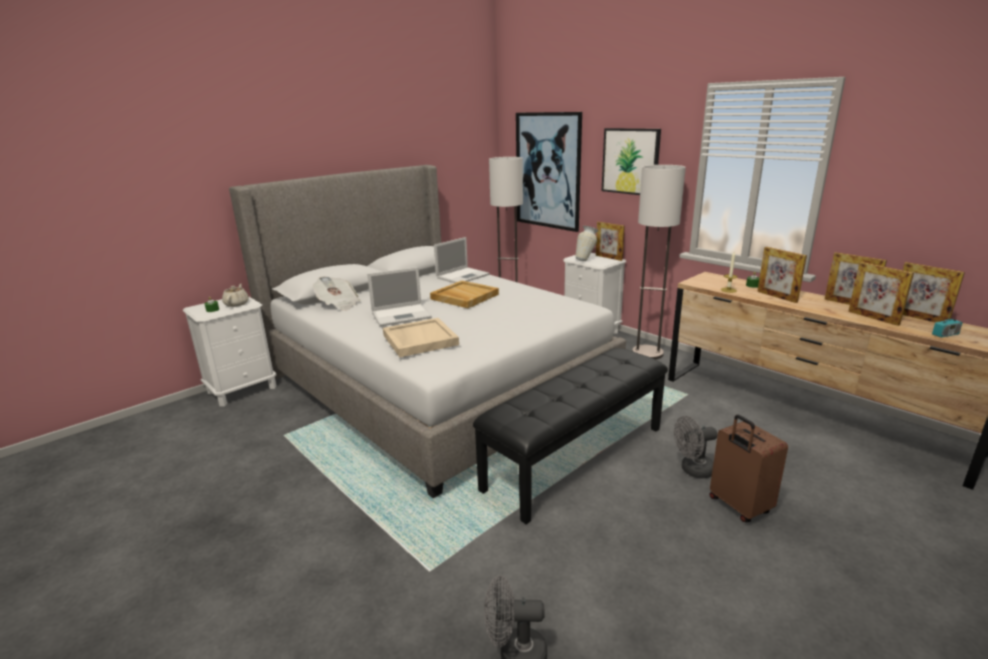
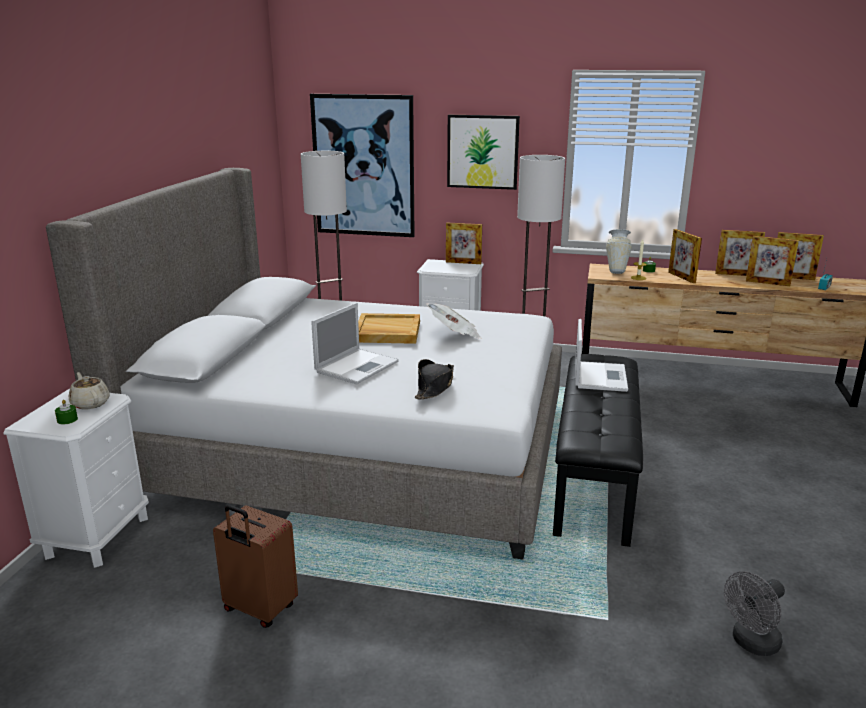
camera: 35 degrees left, 0 degrees up
newspaper [312,276,360,311] -> newspaper moved to [427,303,482,339]
beige tray [383,318,459,357] -> black hat [415,359,454,399]
laptop [434,237,490,283] -> laptop moved to [575,319,628,392]
vase [575,226,599,261] -> vase moved to [606,229,632,274]
grey fan [674,416,717,479] -> none
brown suitcase [709,415,788,523] -> brown suitcase moved to [213,505,298,628]
picture frame [757,247,807,303] -> picture frame turned 45 degrees clockwise [668,229,702,283]

